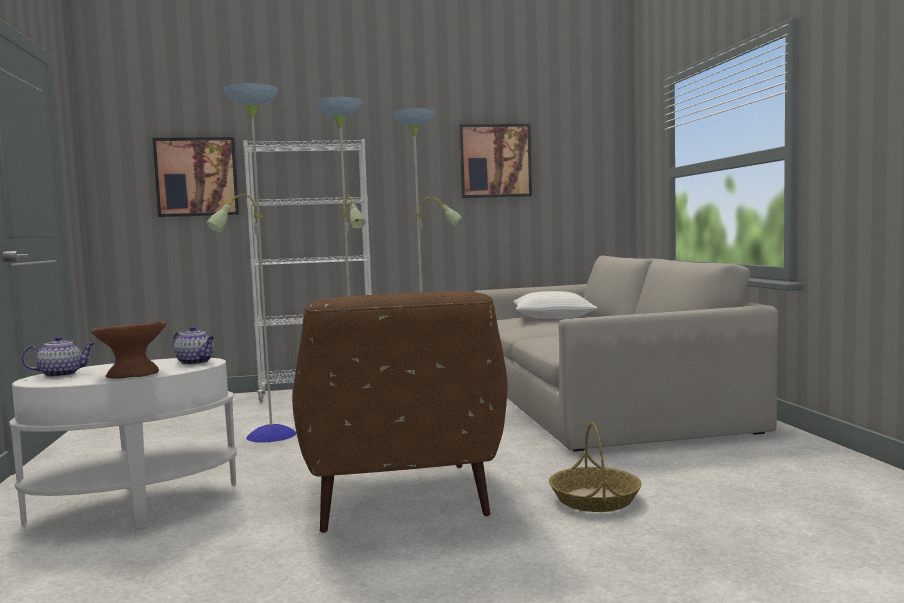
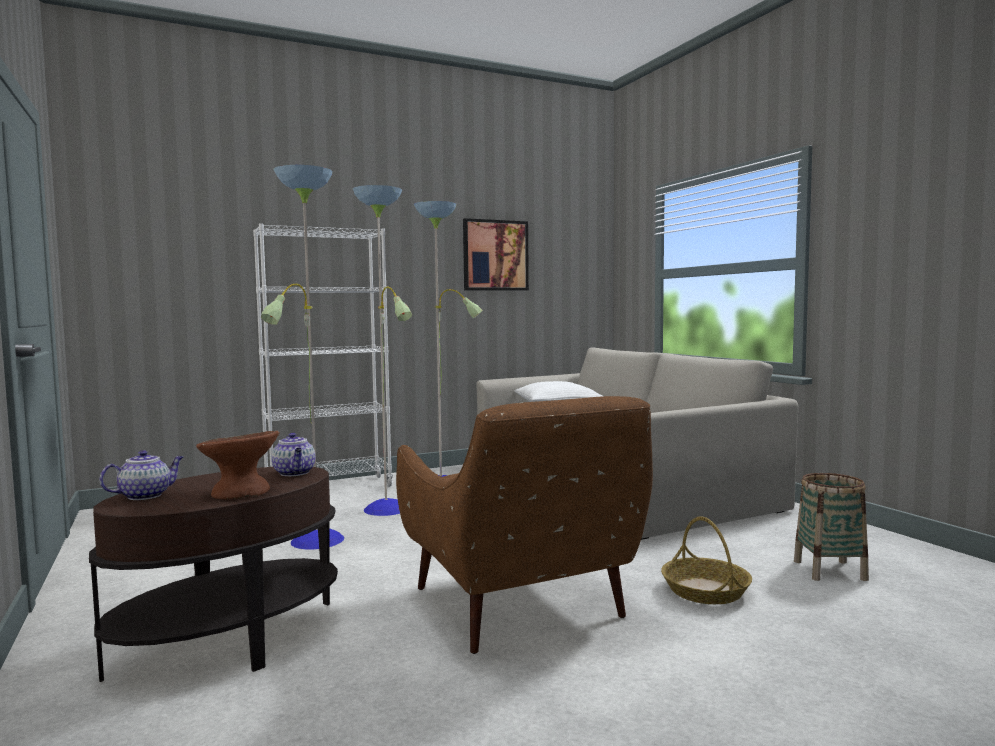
camera: 15 degrees left, 0 degrees up
white side table [9,358,237,529] -> brown side table [89,467,338,682]
picture [152,137,239,217] -> none
teapot [173,326,215,365] -> teapot turned 45 degrees clockwise [272,433,316,476]
none -> basket [794,473,869,581]

